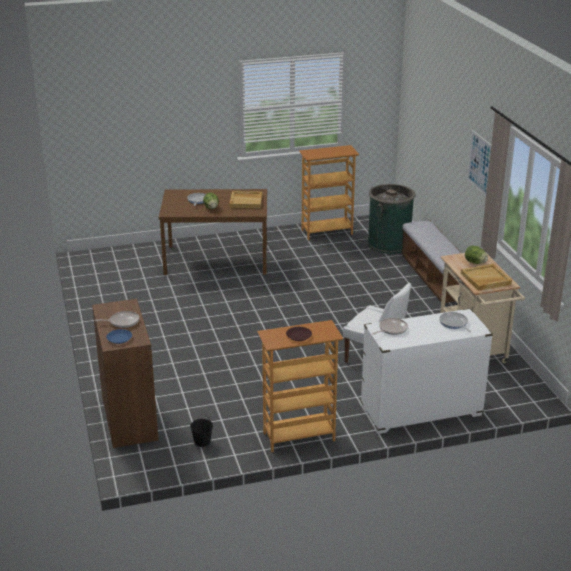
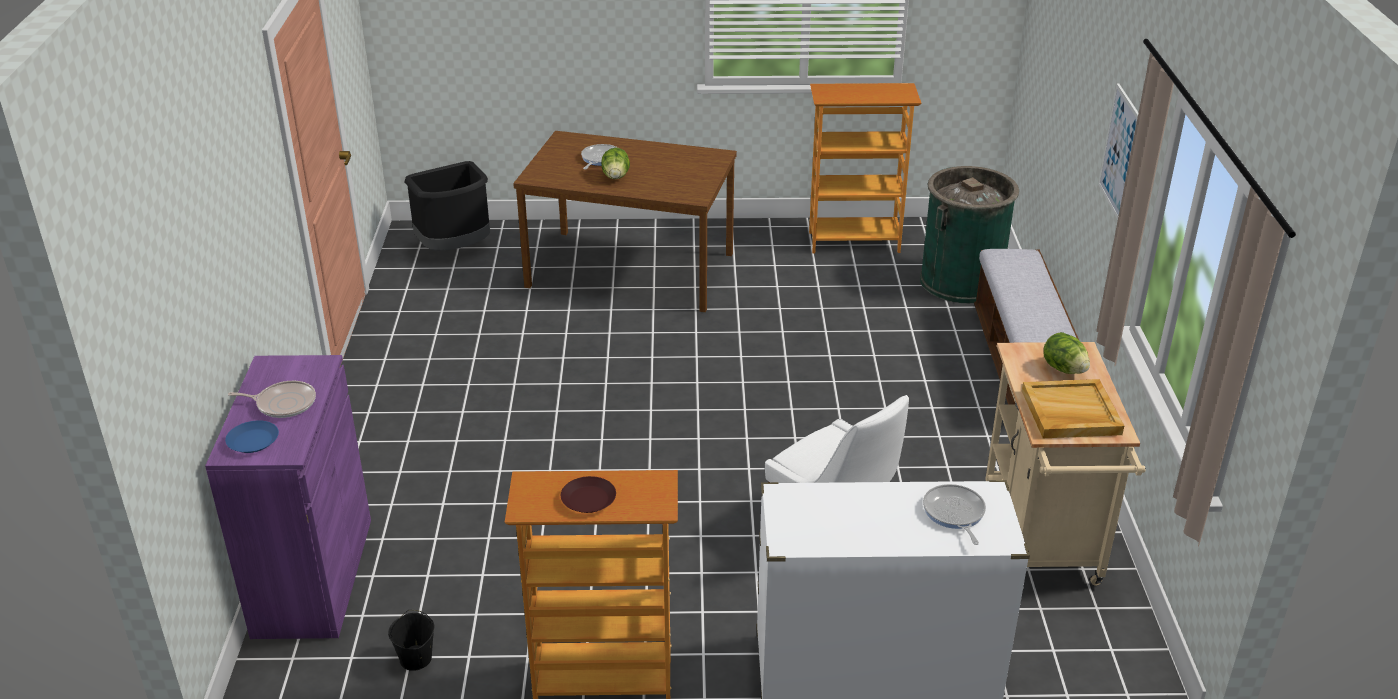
camera: 15 degrees right, 5 degrees up
brown cabinet [92,299,158,448] -> purple cabinet [205,355,371,639]
beige tray [229,191,262,208] -> none
frying pan [372,318,408,335] -> none
none -> black trash can [405,161,490,251]

